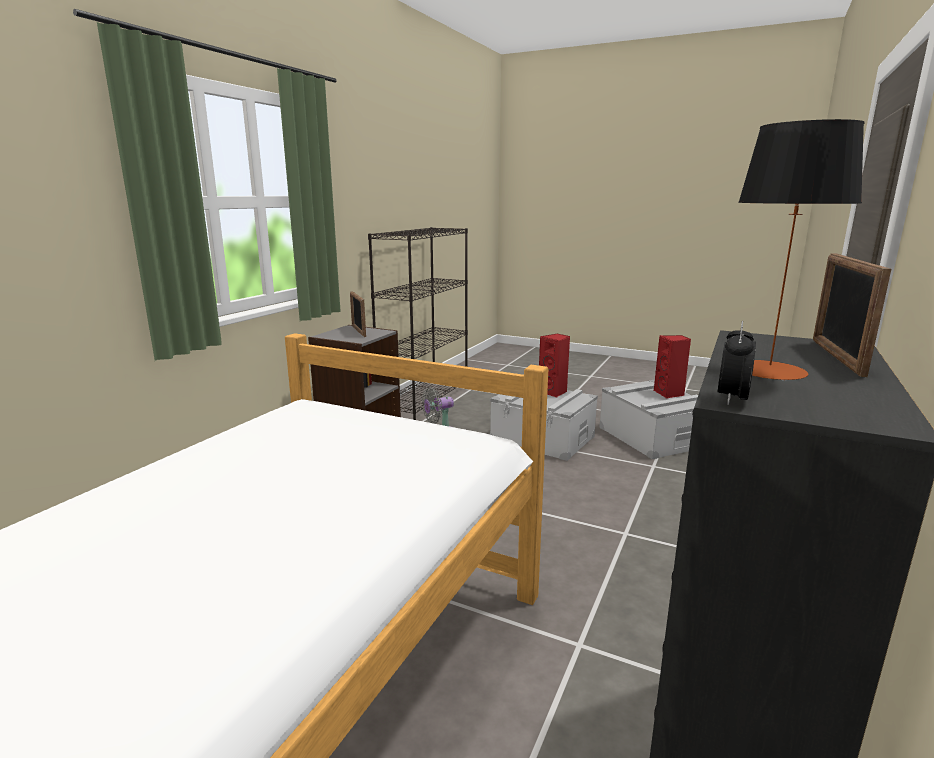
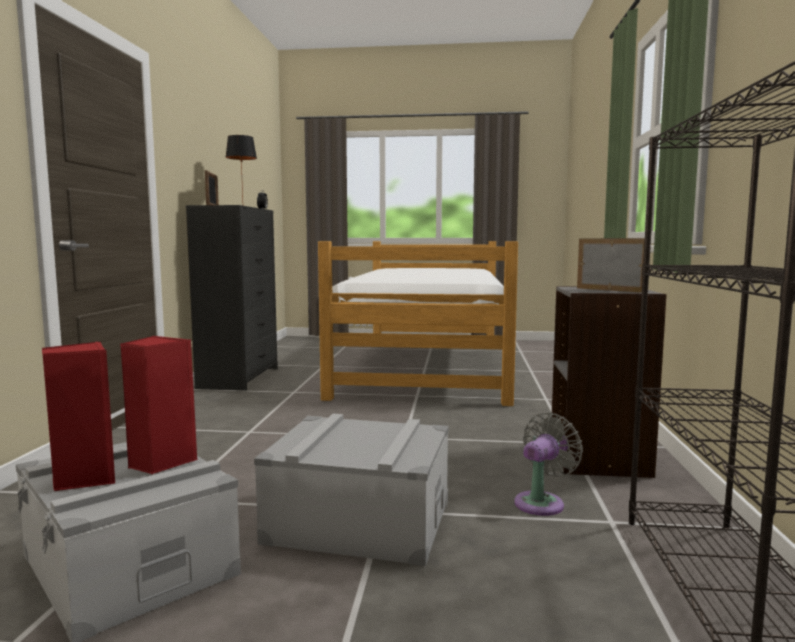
camera: 160 degrees right, 10 degrees down
red speaker [539,334,570,397] -> red speaker moved to [120,336,197,474]

